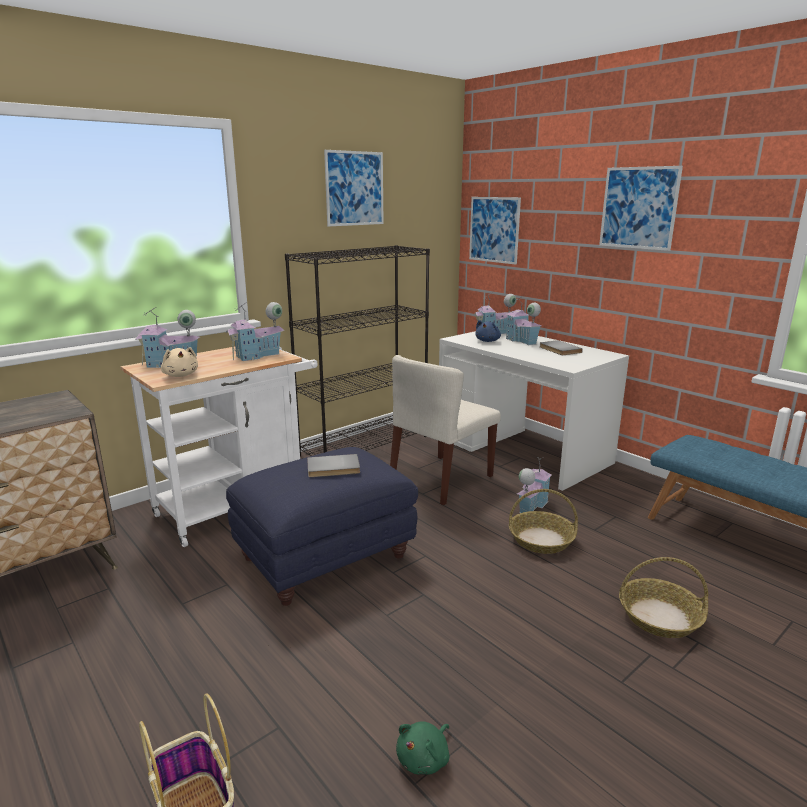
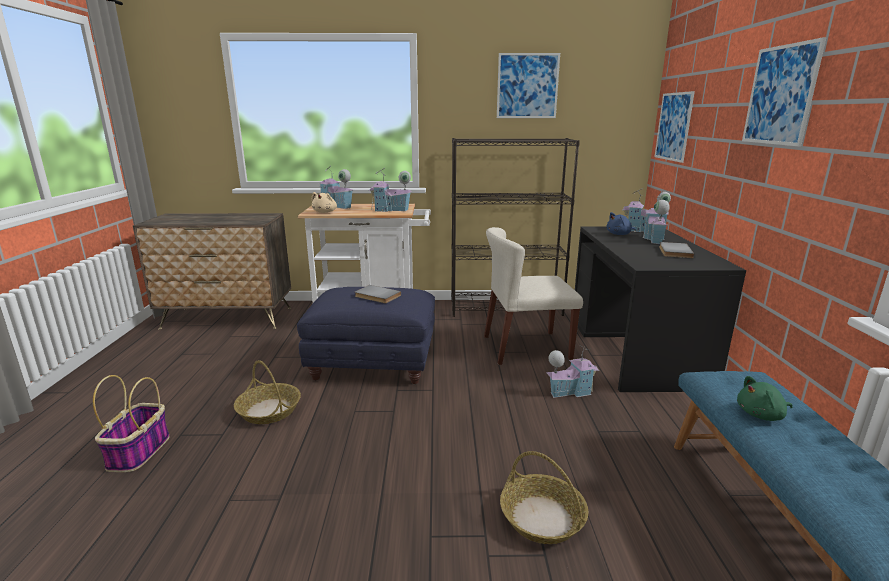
camera: 40 degrees right, 0 degrees up
green plush toy [396,721,450,775] -> green plush toy moved to [737,376,793,421]
white desk [439,331,629,491] -> black desk [575,226,746,392]
basket [509,489,578,554] -> basket moved to [234,360,301,424]

